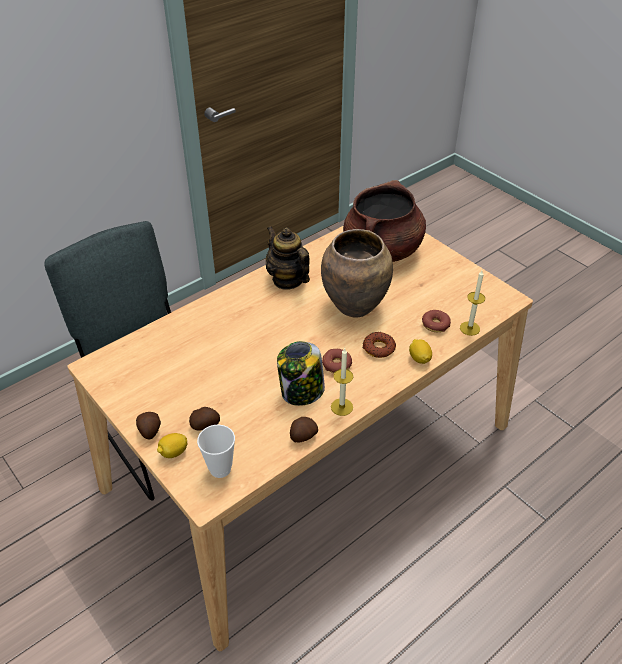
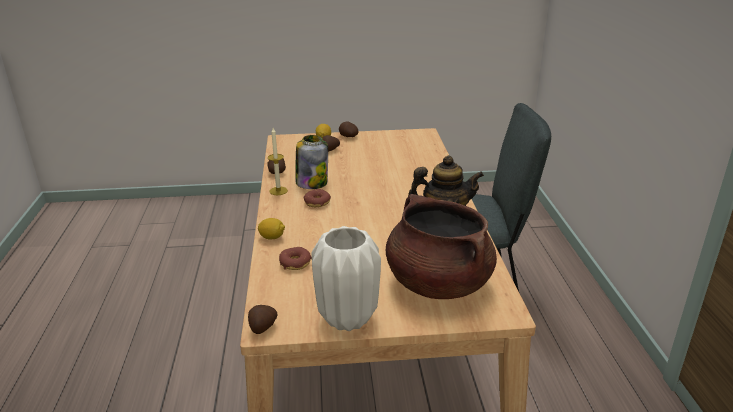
camera: 125 degrees right, 15 degrees down
cup [197,425,235,478] -> none
brown vase [321,229,393,318] -> none
donut [363,332,396,358] -> none
candle [460,271,485,336] -> none
none -> potato [248,305,277,334]
none -> white vase [311,226,381,331]

